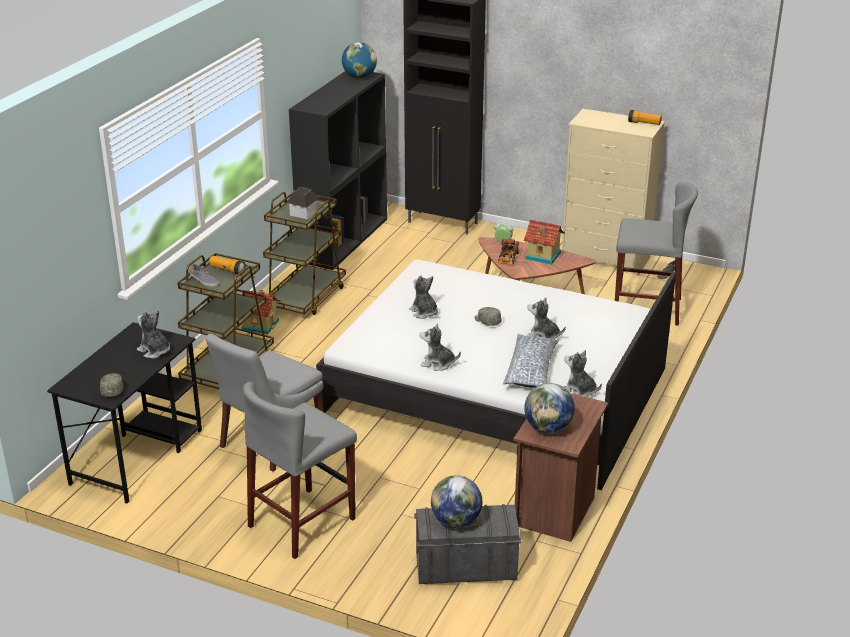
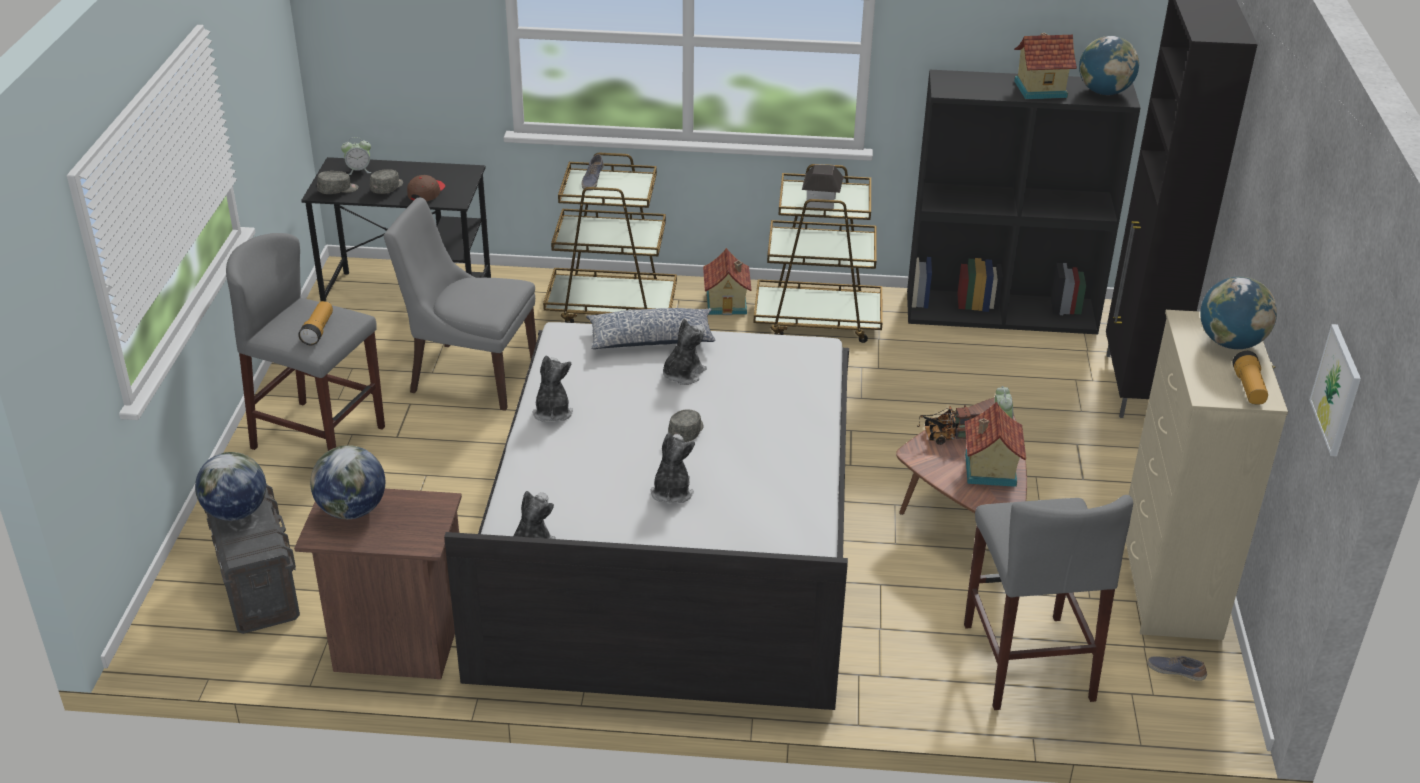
camera: 70 degrees right, 5 degrees up
plush toy [137,310,170,359] -> brown cap [407,175,445,201]
flashlight [209,256,246,275] -> flashlight moved to [298,301,333,345]
pillow [503,334,559,388] -> pillow moved to [586,308,715,349]
none -> alarm clock [341,137,372,175]
none -> grey cap [370,169,403,194]
none -> toy house [1014,33,1077,99]
none -> globe [1200,277,1277,349]
none -> picture [1310,324,1361,456]

